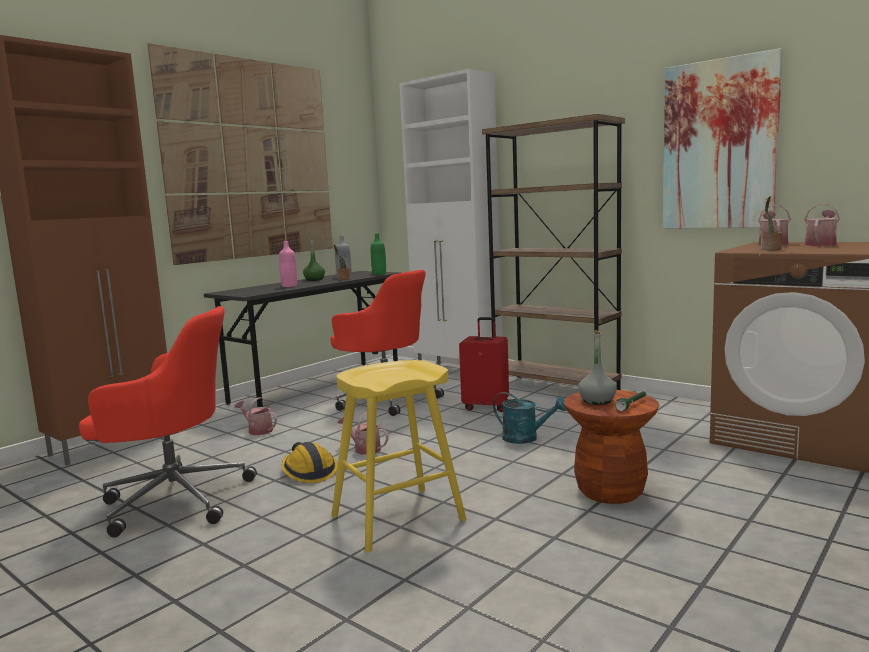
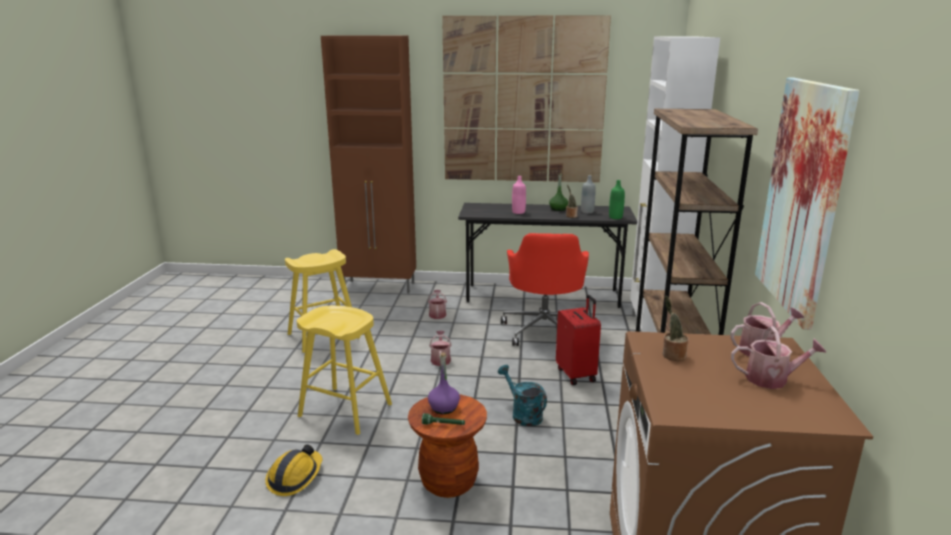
camera: 55 degrees right, 10 degrees up
red office chair [79,306,257,538] -> yellow stool [285,249,360,353]
hard hat [281,442,338,483] -> hard hat moved to [265,444,322,496]
turquoise watering can [493,392,567,444] -> turquoise watering can turned 150 degrees clockwise [498,365,547,426]
grey bottle [578,330,617,405] -> purple bottle [428,352,460,414]

